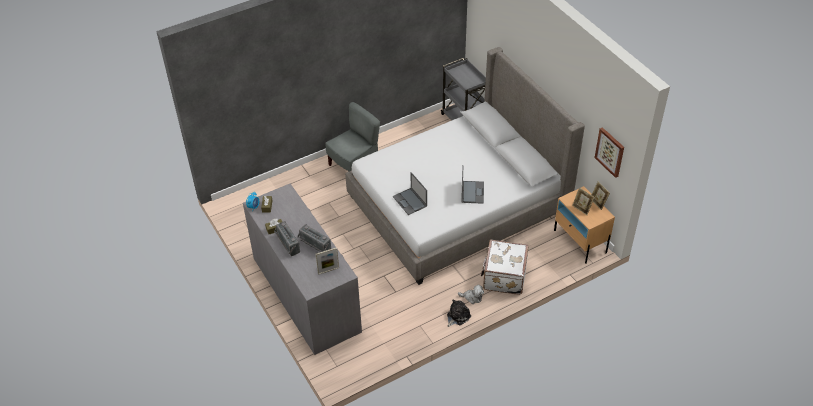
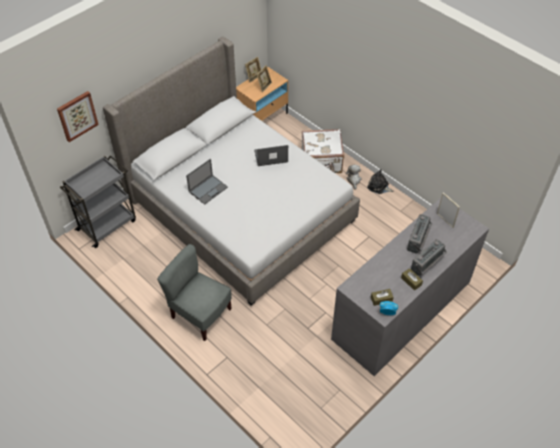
camera: 105 degrees left, 5 degrees up
laptop [393,172,427,215] -> laptop moved to [186,159,228,205]
picture [595,127,624,178] -> picture moved to [57,91,99,142]

